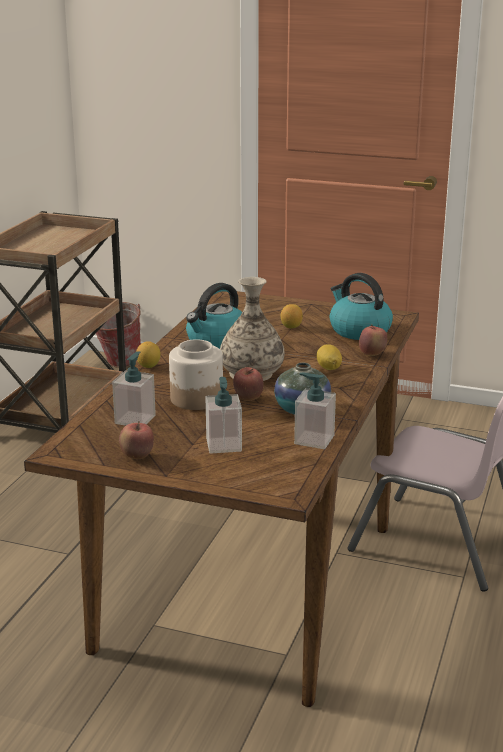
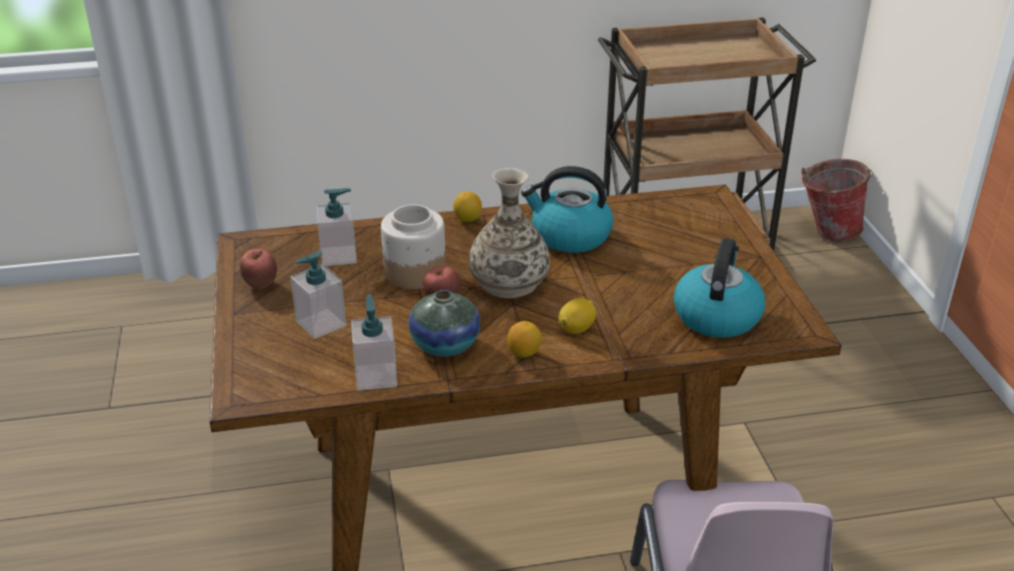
camera: 60 degrees right, 10 degrees up
lemon [281,304,303,329] -> lemon moved to [507,321,542,358]
apple [359,325,387,356] -> none

